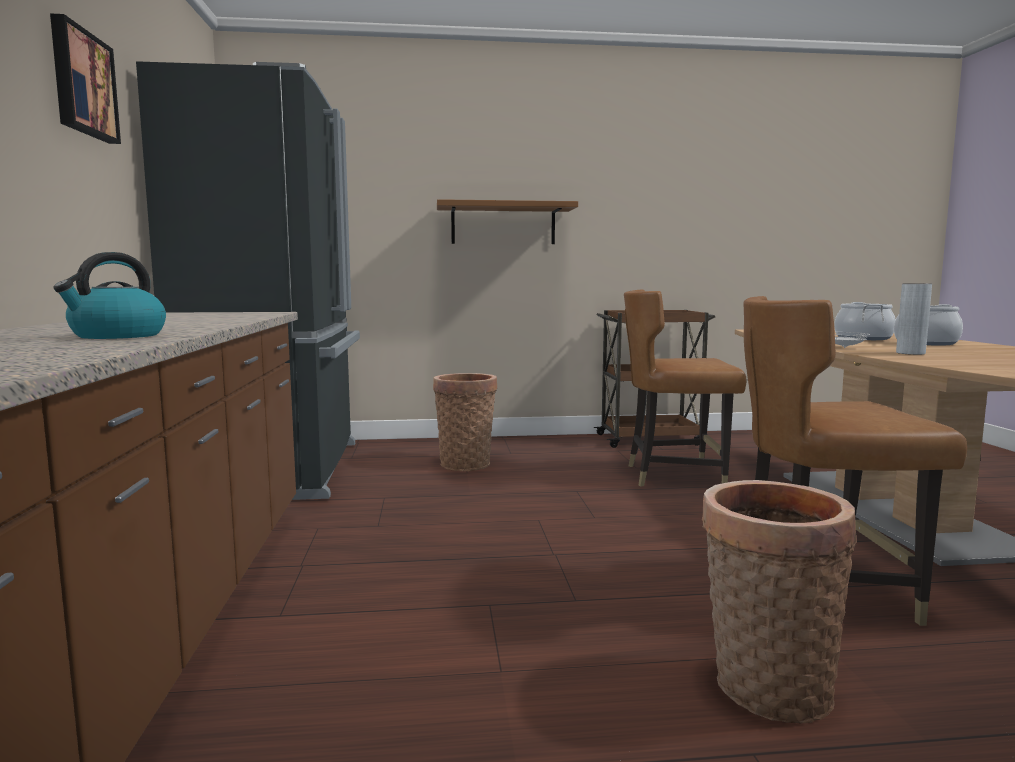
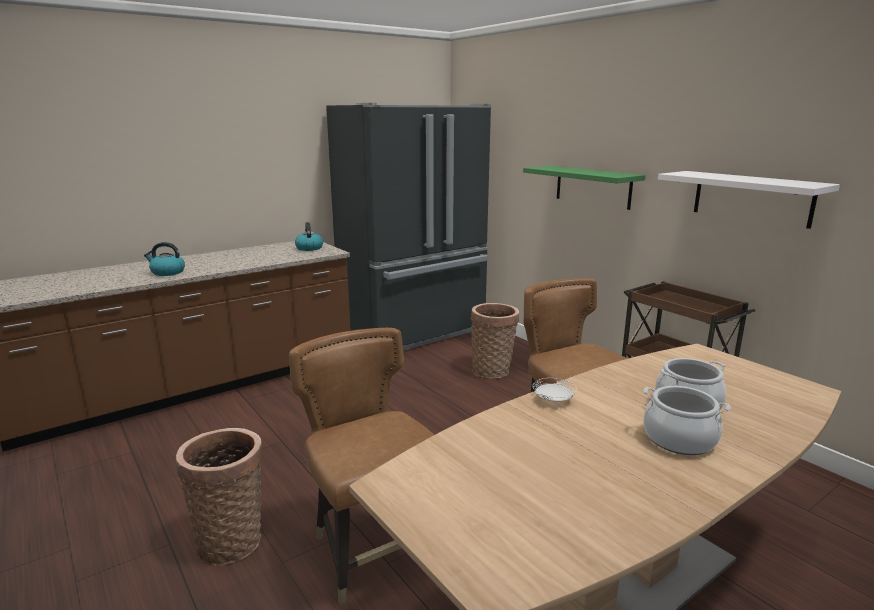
camera: 60 degrees right, 10 degrees up
picture [50,14,121,144] -> none
brown shelf [437,199,578,244] -> green shelf [523,166,646,210]
grey vase [896,283,932,355] -> none
none -> kettle [295,222,323,251]
none -> white shelf [658,171,840,229]

